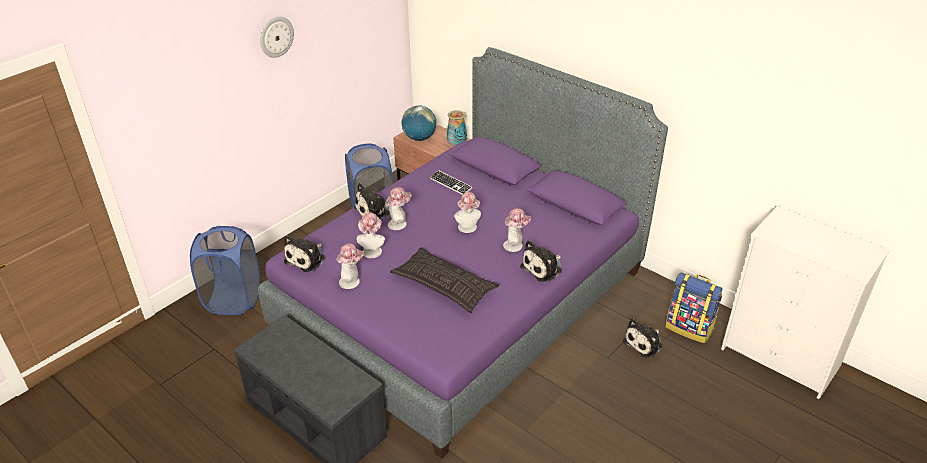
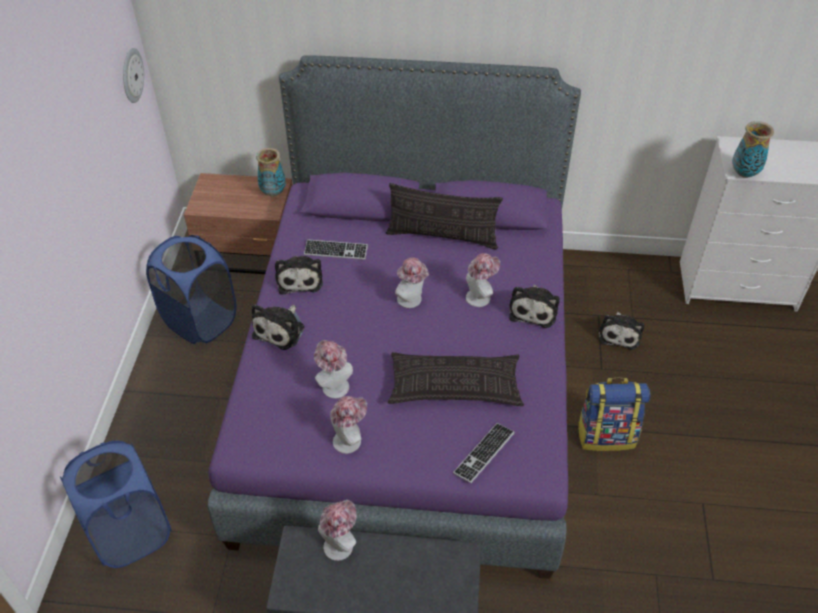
camera: 35 degrees left, 10 degrees up
wall clock [260,16,294,58] -> wall clock moved to [123,48,144,103]
plush toy [284,235,326,272] -> plush toy moved to [275,256,323,294]
hat [386,187,412,230] -> hat moved to [318,500,356,561]
globe [402,105,437,141] -> none
backpack [666,272,723,343] -> backpack moved to [577,378,650,451]
none -> pillow [386,183,503,249]
none -> keyboard [453,423,515,483]
none -> vase [732,121,774,178]

